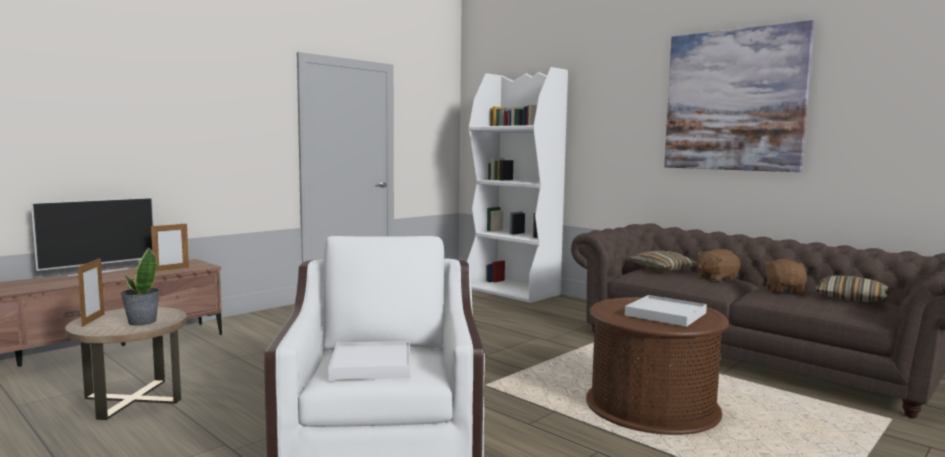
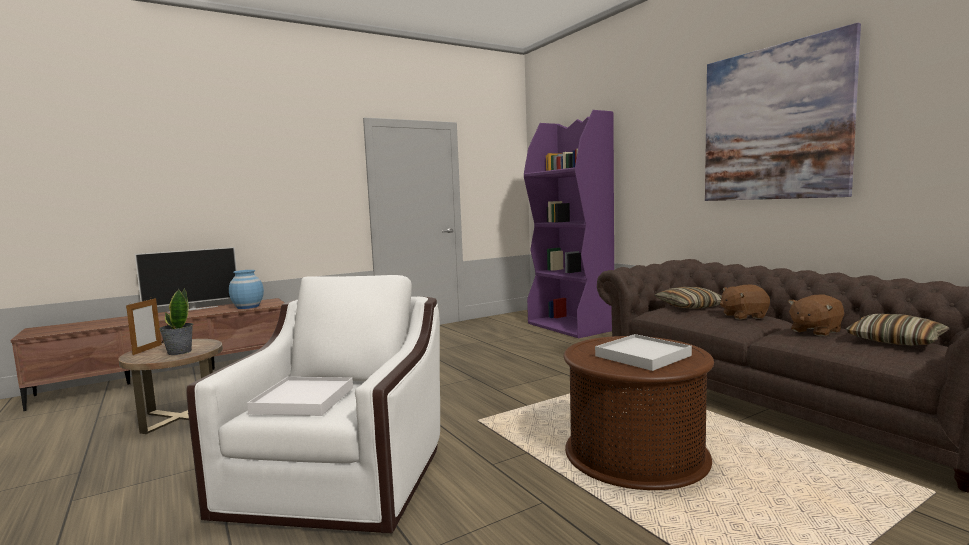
camera: 15 degrees right, 0 degrees up
picture frame [151,222,189,271] -> blue vase [229,270,264,309]
white bookcase [467,67,568,303] -> purple bookcase [524,110,614,338]
brown plush toy [764,259,807,295] -> brown plush toy turned 150 degrees counterclockwise [788,294,844,336]

